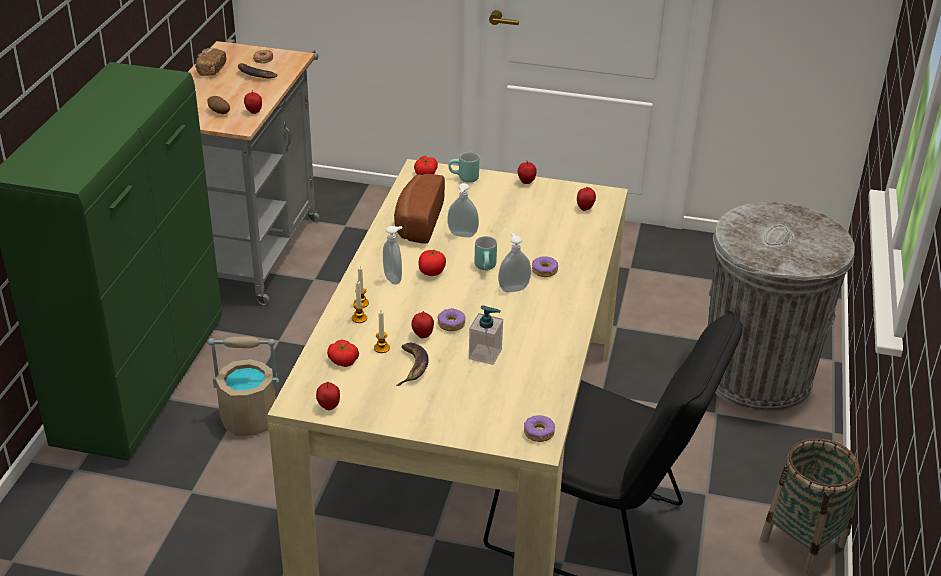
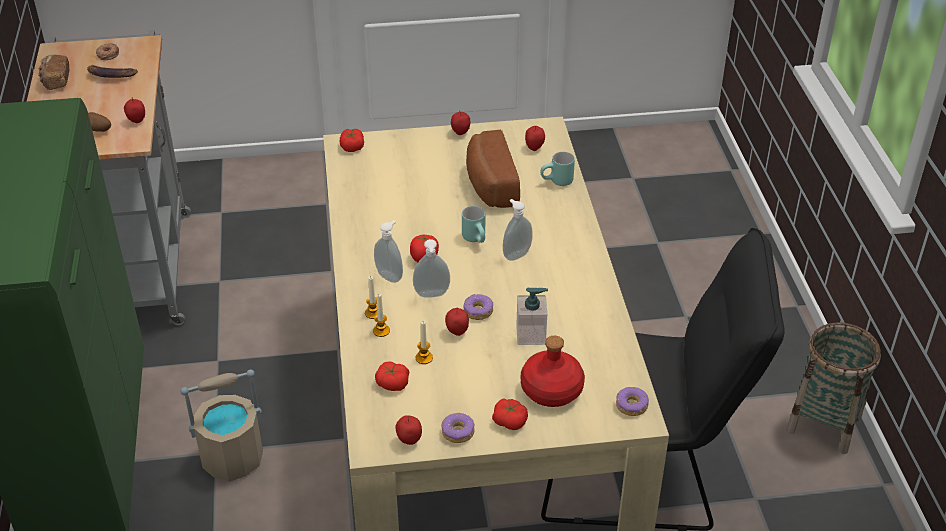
camera: 20 degrees left, 5 degrees up
bread [394,174,445,244] -> bread moved to [466,130,520,208]
banana [396,343,429,386] -> none
soap dispenser [447,183,479,237] -> soap dispenser moved to [413,239,450,298]
turquoise mug [448,152,479,182] -> turquoise mug moved to [540,152,575,186]
donut [532,256,558,277] -> donut moved to [441,413,475,443]
grey trash can [708,202,855,412] -> none
none -> tomato [492,398,528,430]
none -> red bottle [521,336,585,407]

